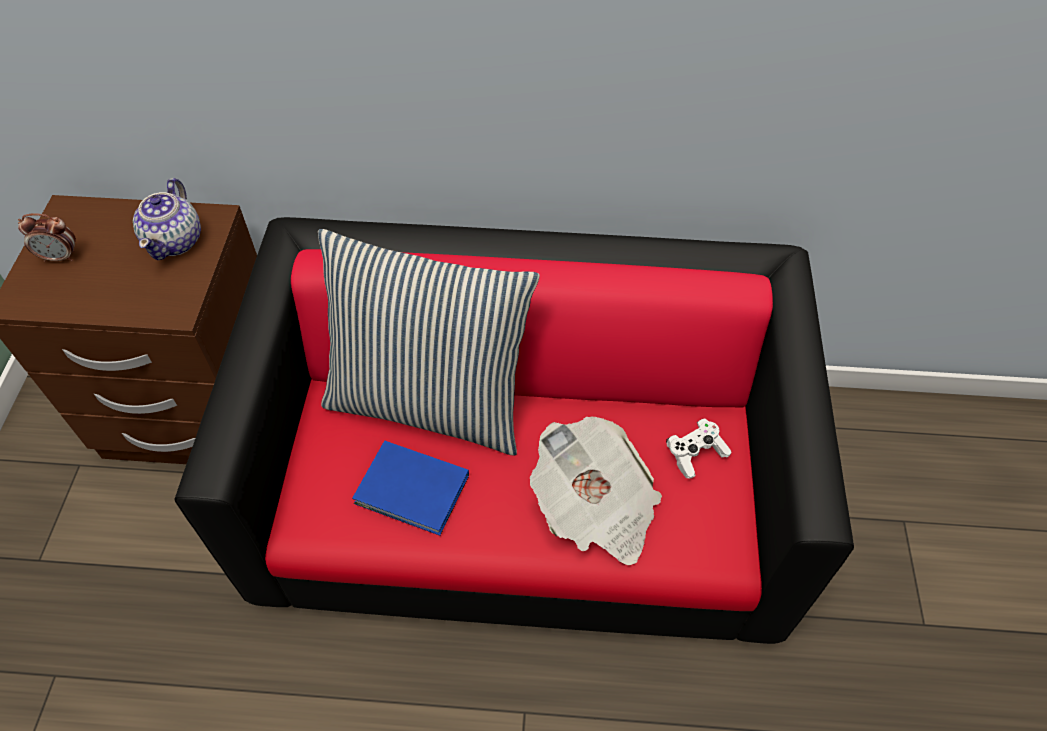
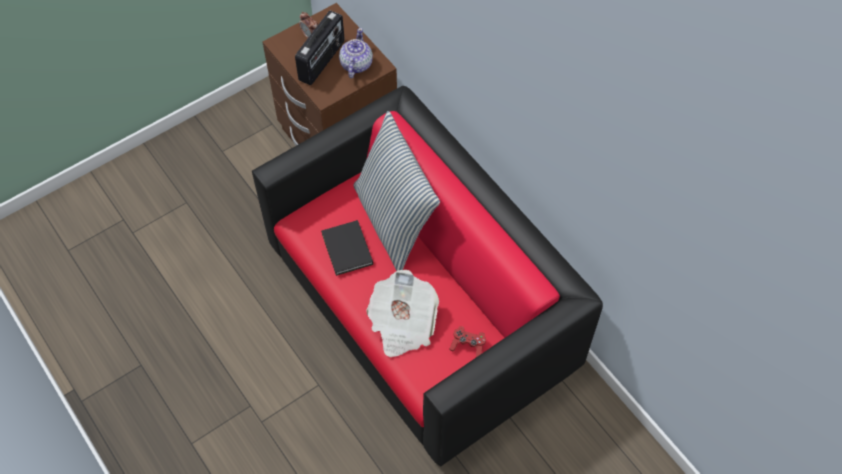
camera: 50 degrees right, 5 degrees up
teapot [133,178,201,260] -> teapot turned 135 degrees clockwise [339,28,373,78]
blue book [352,440,469,536] -> black book [321,220,373,276]
white game controller [666,419,731,479] -> red game controller [450,326,486,357]
none -> radio [295,11,345,85]

